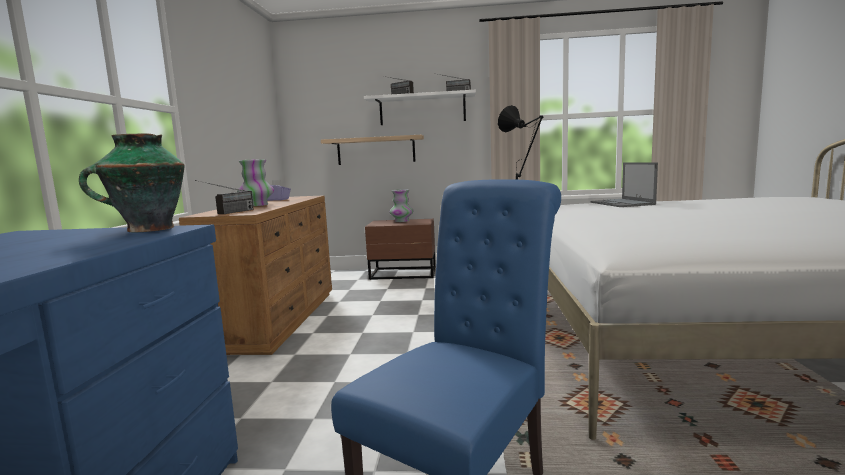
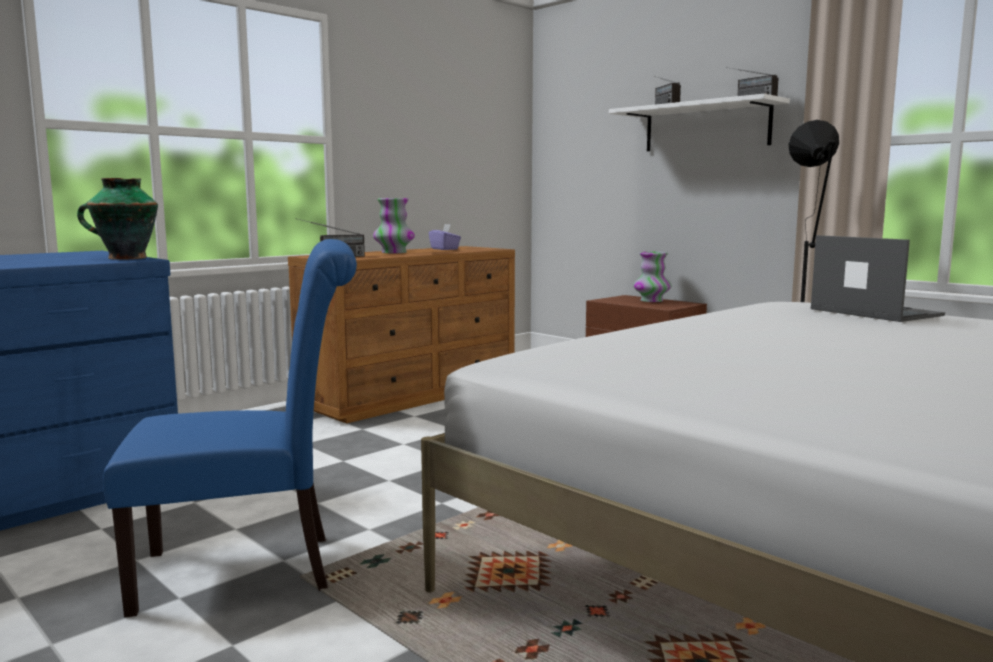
camera: 40 degrees right, 0 degrees up
shelf [321,135,424,165] -> none
laptop [590,162,658,207] -> laptop turned 120 degrees clockwise [811,235,945,322]

